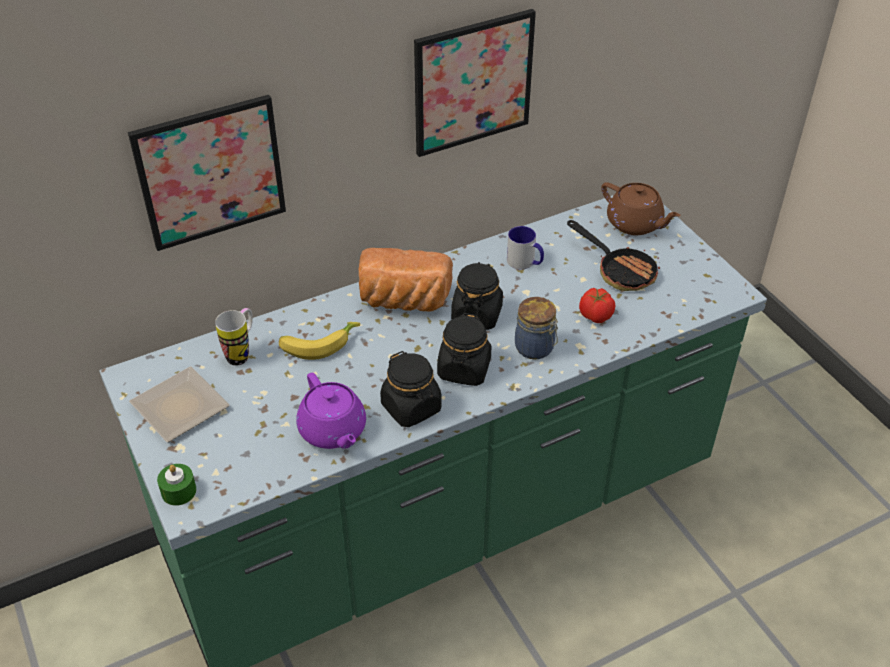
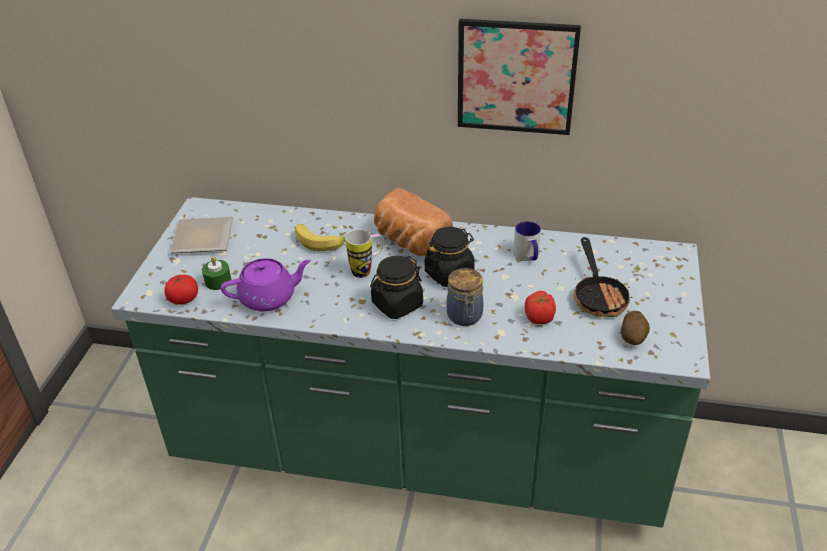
camera: 40 degrees right, 5 degrees down
picture [128,95,286,251] -> none
green candle [157,464,196,506] -> green candle moved to [202,257,231,290]
mug [215,308,253,366] -> mug moved to [346,229,384,278]
purple teapot [296,373,366,449] -> purple teapot turned 120 degrees counterclockwise [220,258,311,311]
black jar [380,351,442,427] -> none
brown teapot [601,182,681,235] -> none
none -> tomato [164,275,198,305]
none -> potato [621,311,650,345]

